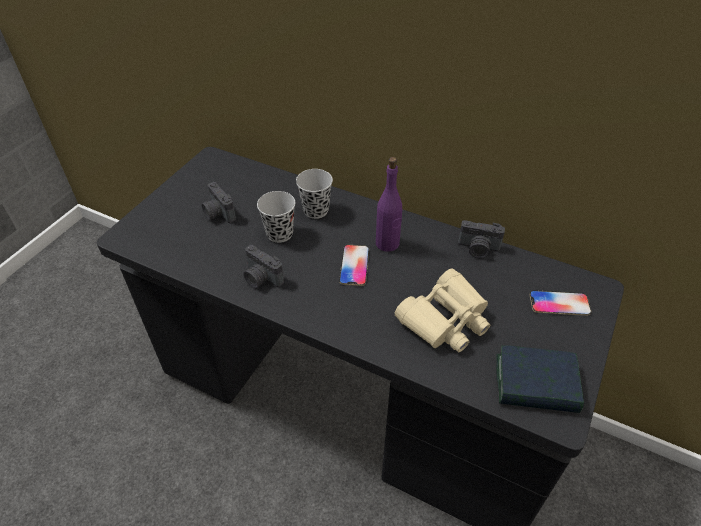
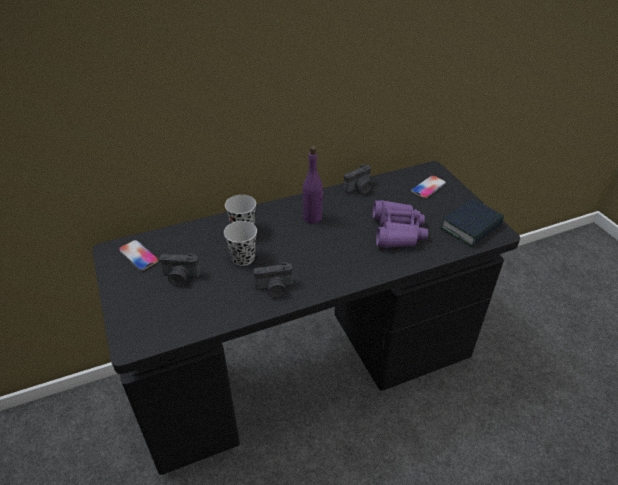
camera: 50 degrees left, 5 degrees down
phone [339,245,369,286] -> phone moved to [119,240,159,271]
beige binoculars [395,268,490,352] -> purple binoculars [373,200,428,248]

